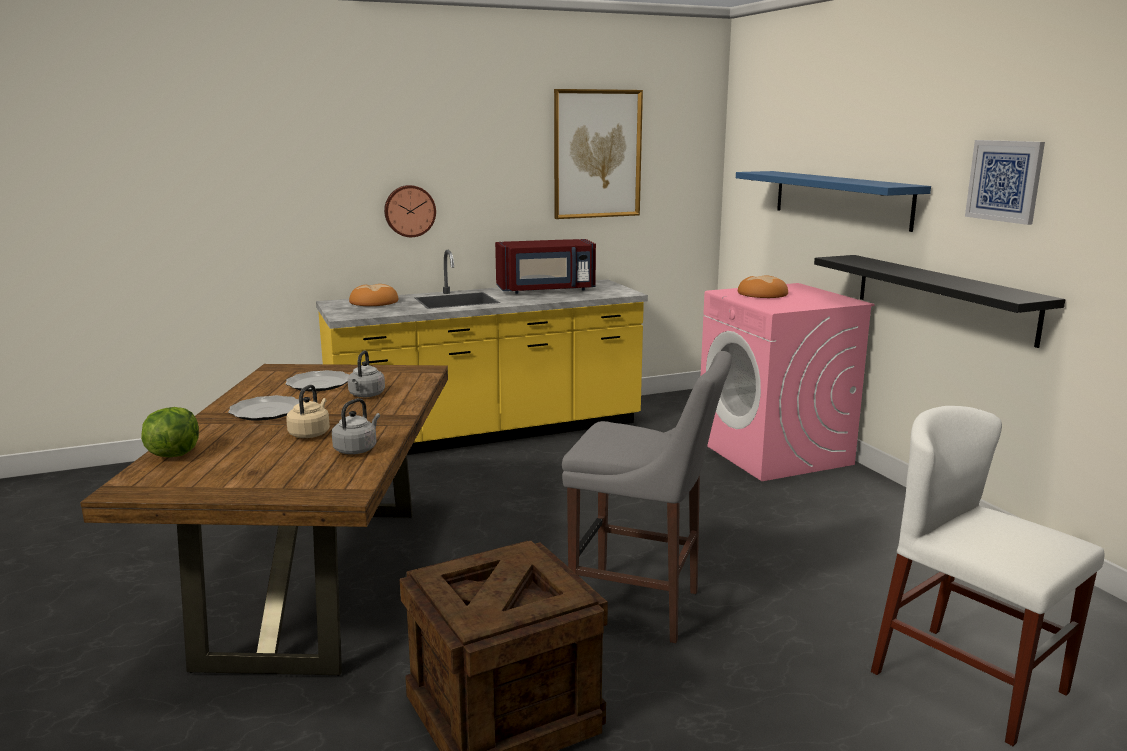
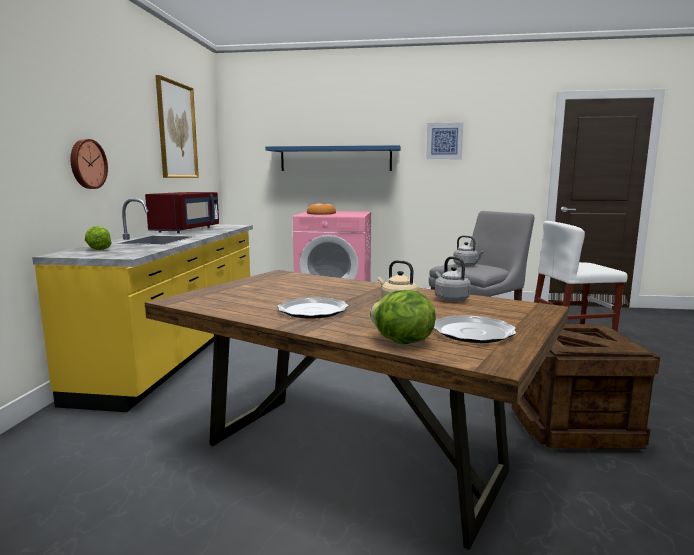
camera: 60 degrees left, 5 degrees down
plate [285,370,350,392] -> plate moved to [434,315,516,343]
grey kettle [348,350,385,397] -> grey kettle moved to [453,235,484,266]
bread [349,284,398,306] -> lettuce [85,226,112,250]
black shelf [814,255,1065,348] -> none

